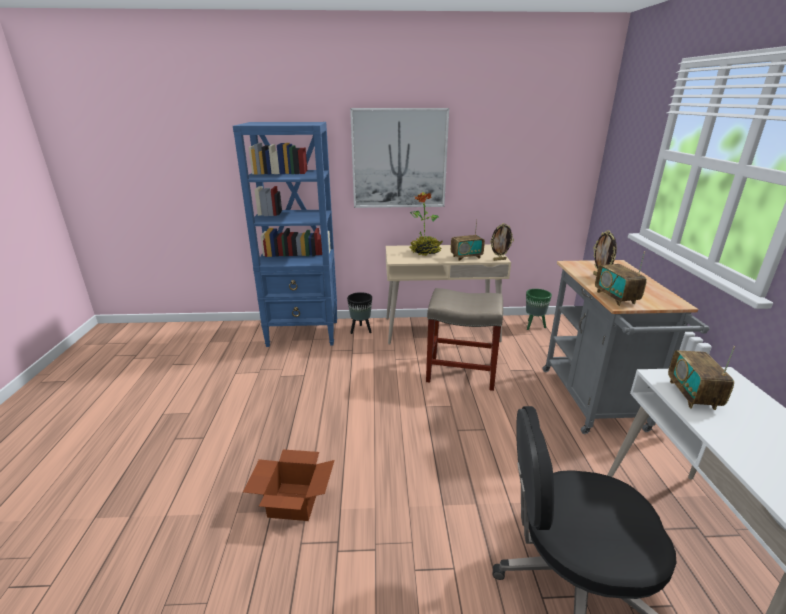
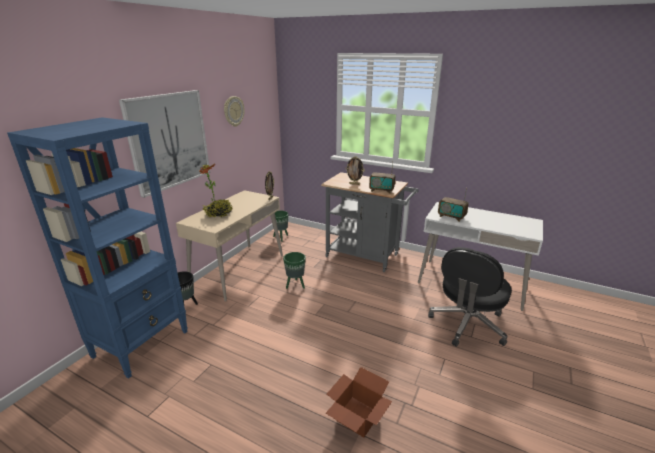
camera: 60 degrees left, 0 degrees up
beige stool [426,288,503,391] -> green planter [283,252,306,289]
radio [451,219,485,261] -> none
none -> wall clock [224,96,244,127]

